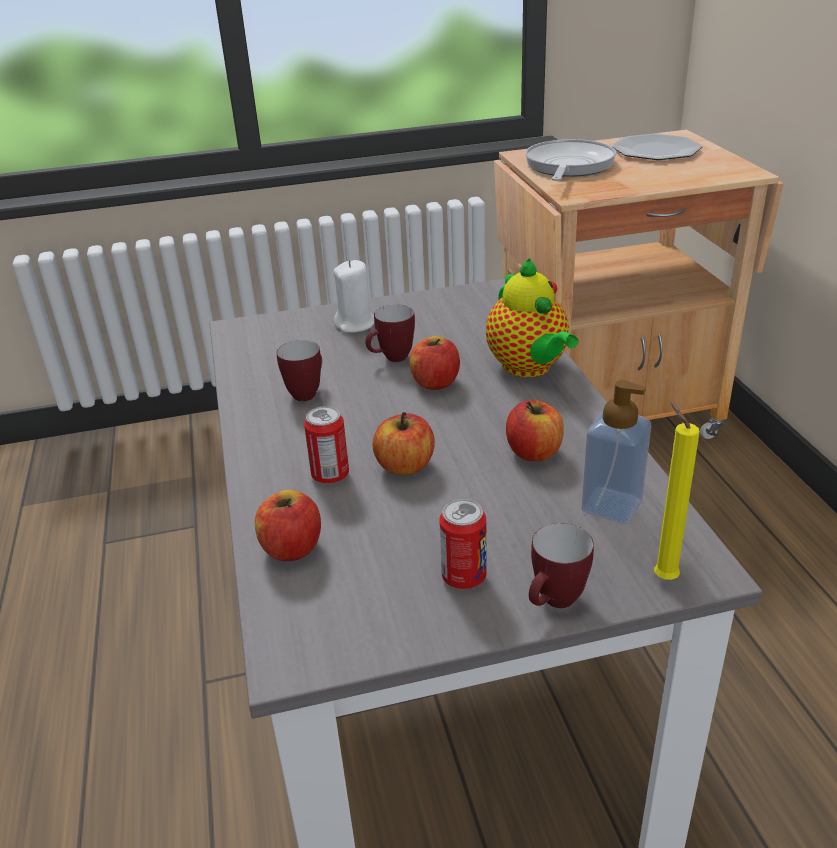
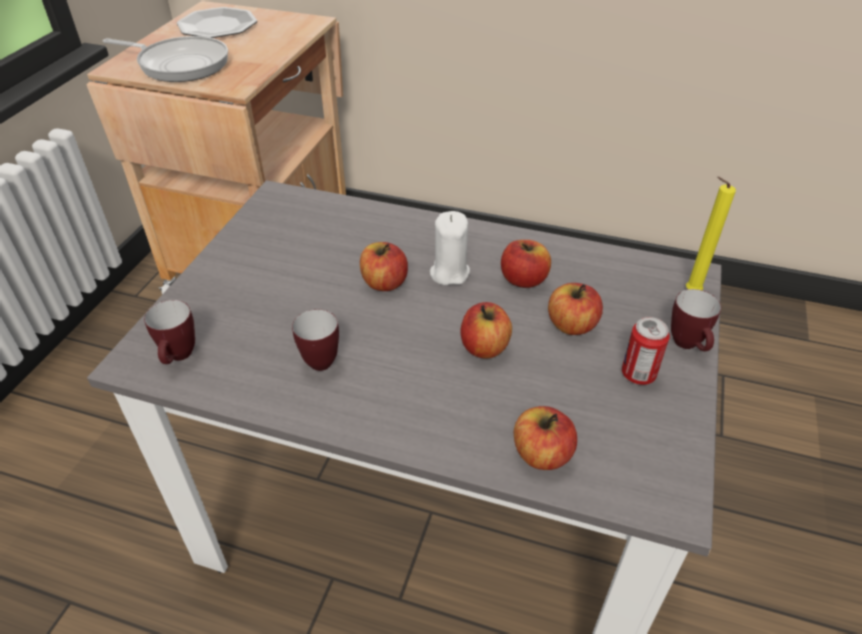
camera: 60 degrees left, 10 degrees up
can [304,406,349,484] -> none
white candle [333,260,374,333] -> white candle moved to [430,211,470,285]
mug [365,304,415,362] -> mug moved to [144,300,195,364]
teapot [486,258,578,377] -> none
frying pan [525,139,616,181] -> frying pan turned 150 degrees clockwise [103,36,228,82]
soap dispenser [581,380,651,524] -> none
none -> apple [548,283,603,335]

